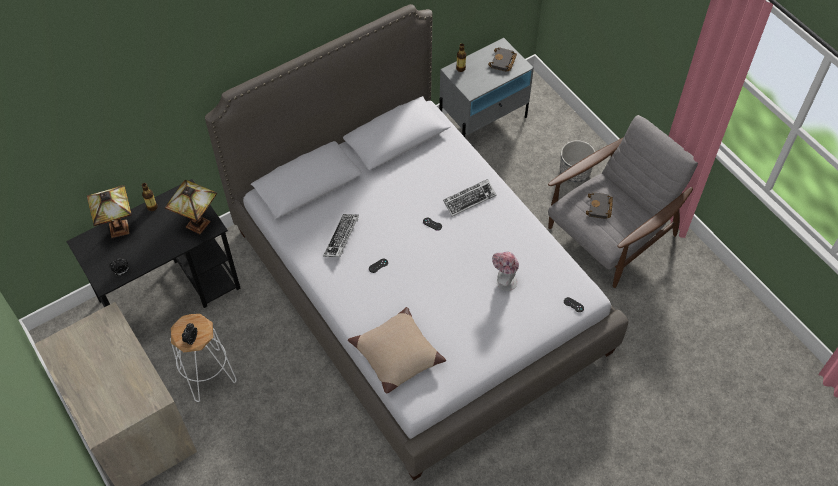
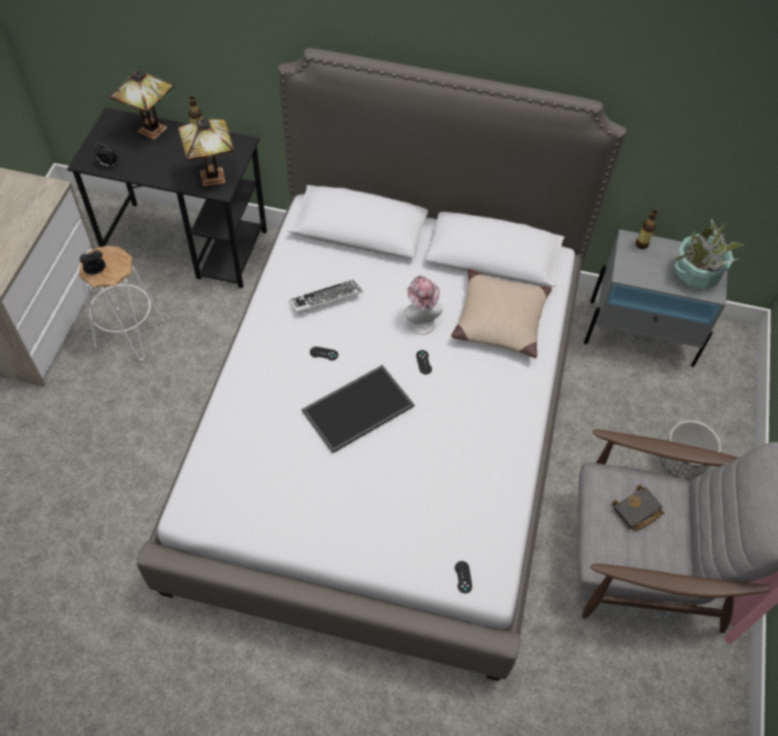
camera: 45 degrees right, 0 degrees up
beige pillow [348,307,446,393] -> beige pillow moved to [451,269,552,358]
keyboard [443,179,496,217] -> none
black book [488,47,517,72] -> potted plant [674,219,743,289]
hat [492,252,519,291] -> hat moved to [404,276,443,335]
none -> tray [302,365,414,453]

